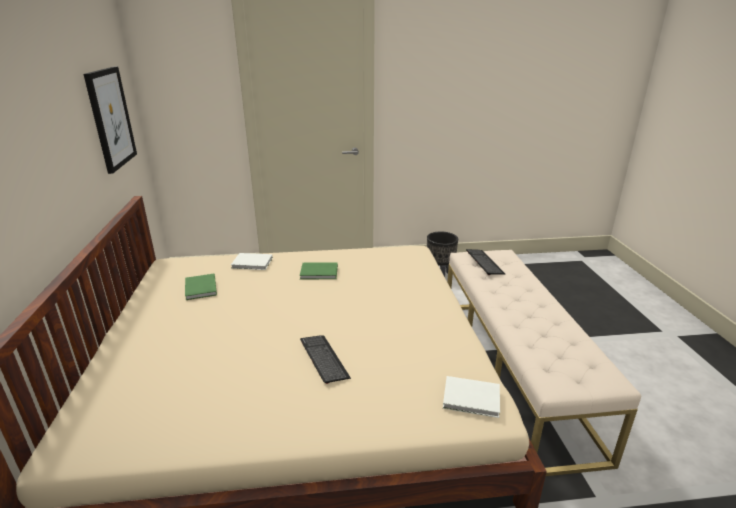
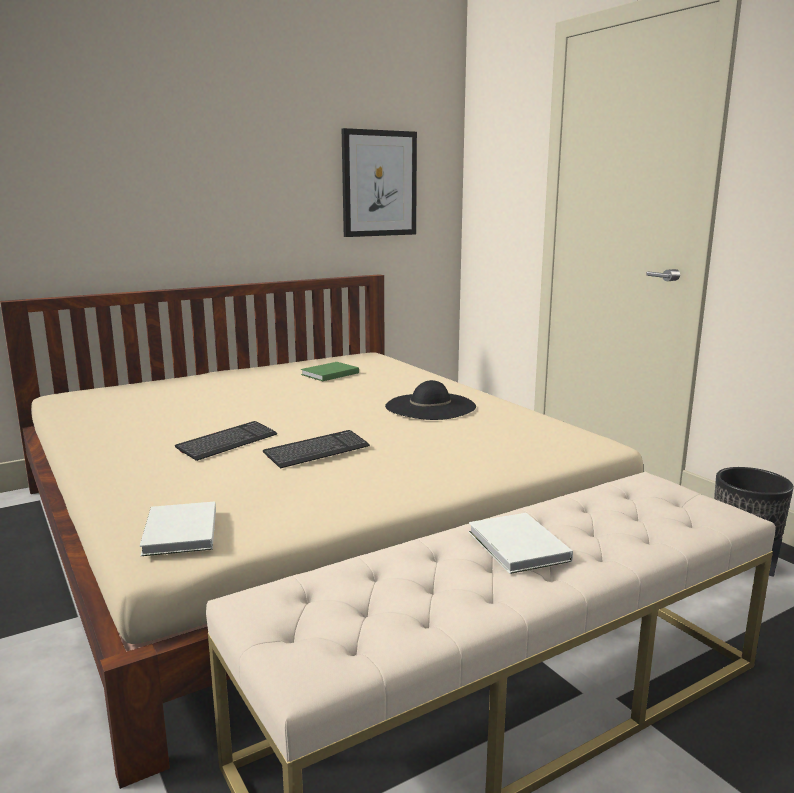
camera: 65 degrees right, 10 degrees down
white book [231,253,273,270] -> white book moved to [469,513,573,574]
green book [300,262,338,279] -> black hat [385,380,476,420]
keyboard [466,249,505,275] -> keyboard moved to [263,430,370,468]

